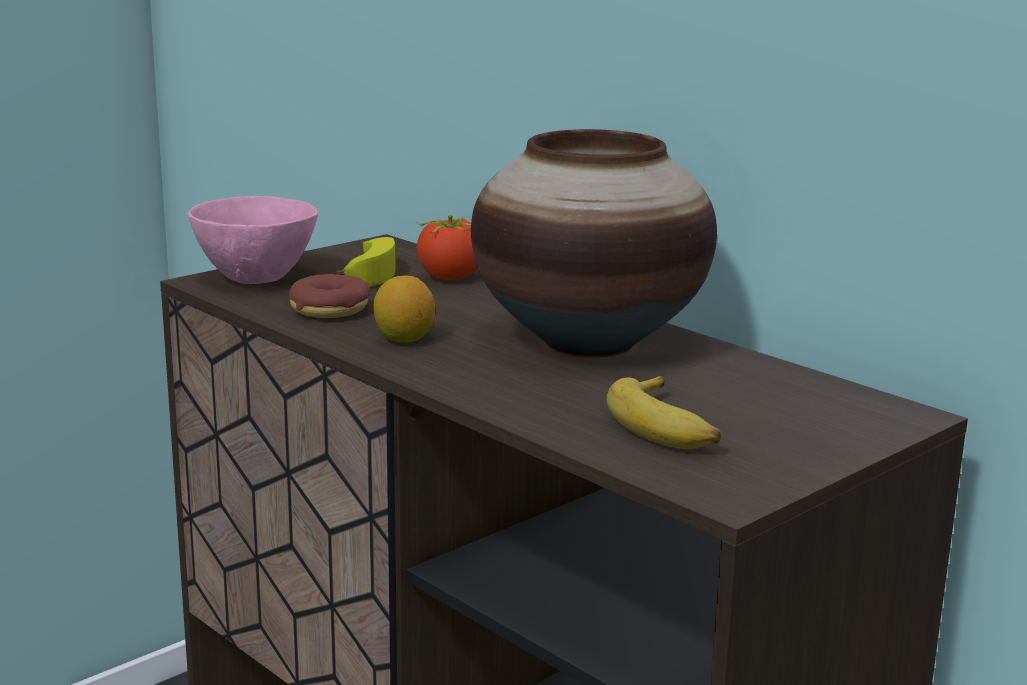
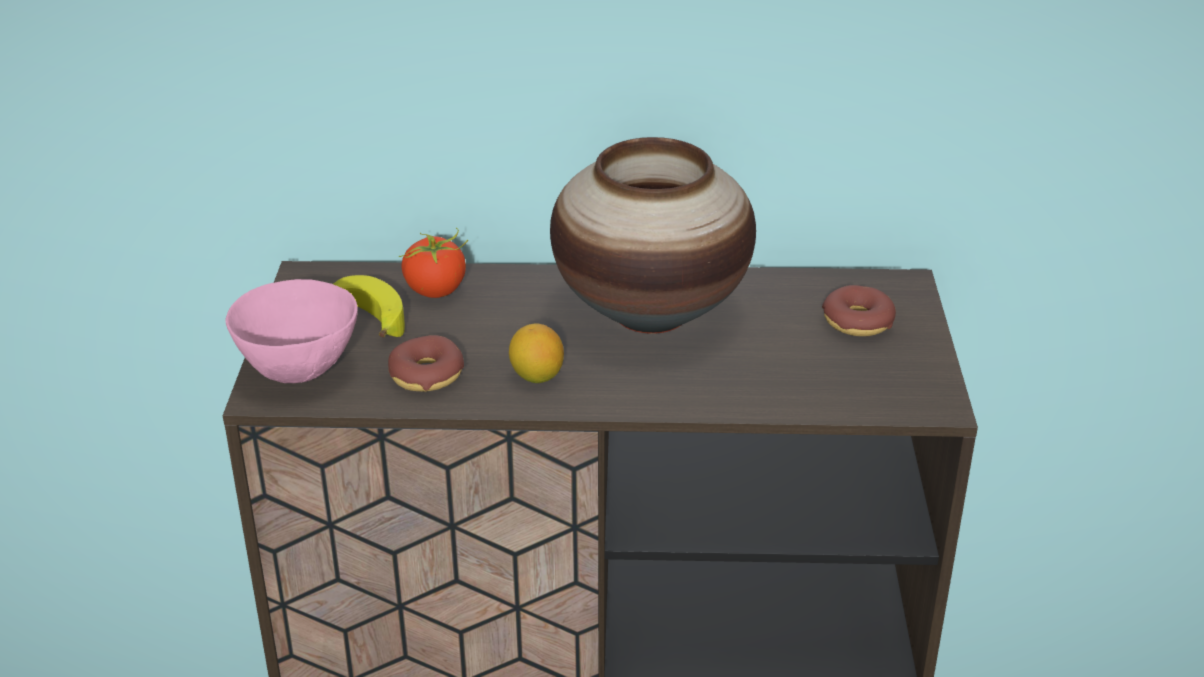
camera: 45 degrees left, 15 degrees up
banana [607,376,721,449] -> none
none -> donut [822,285,896,336]

